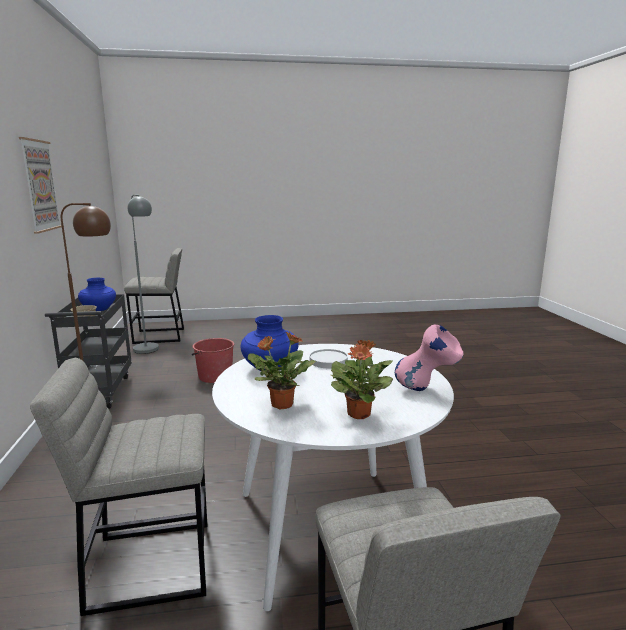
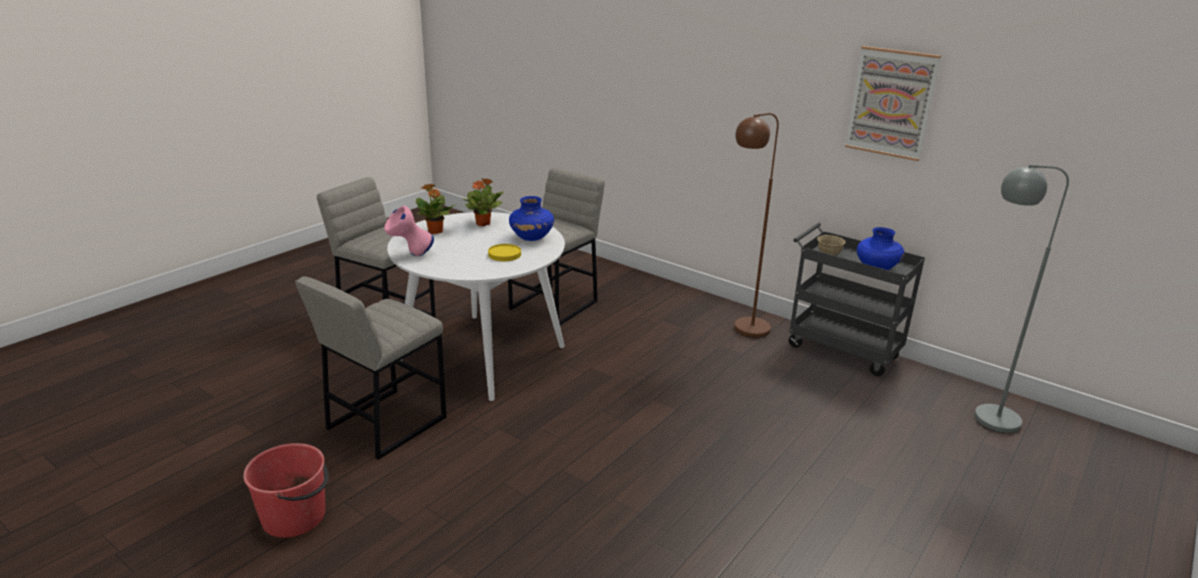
camera: 135 degrees right, 10 degrees up
grey chair [124,248,184,344] -> grey chair moved to [295,277,446,460]
red bucket [192,338,234,383] -> red bucket moved to [243,443,329,538]
white plate [309,349,348,368] -> yellow plate [488,244,521,261]

